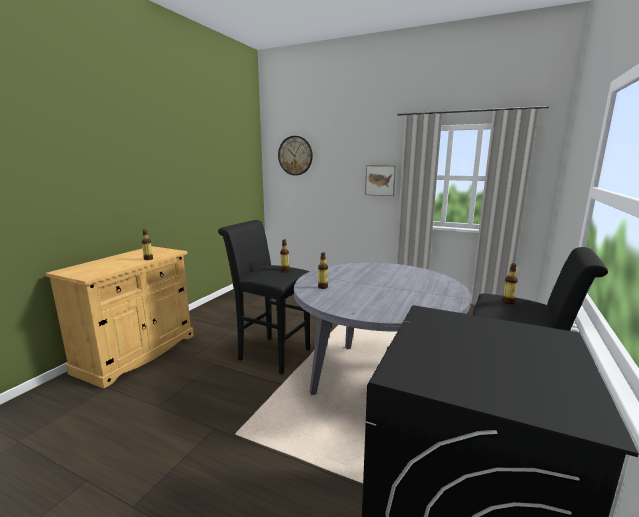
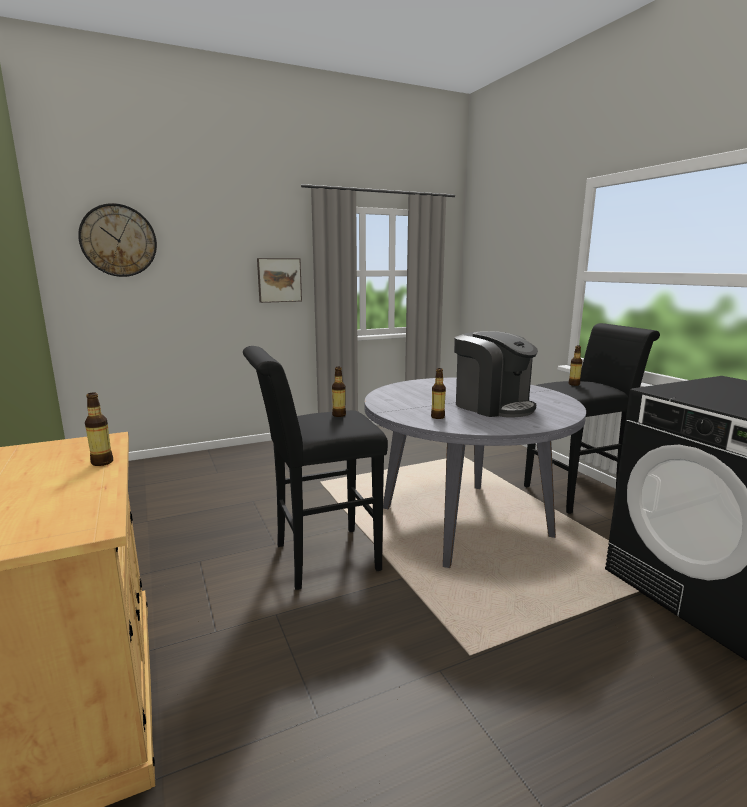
camera: 50 degrees left, 0 degrees up
none -> coffee machine [454,331,538,418]

